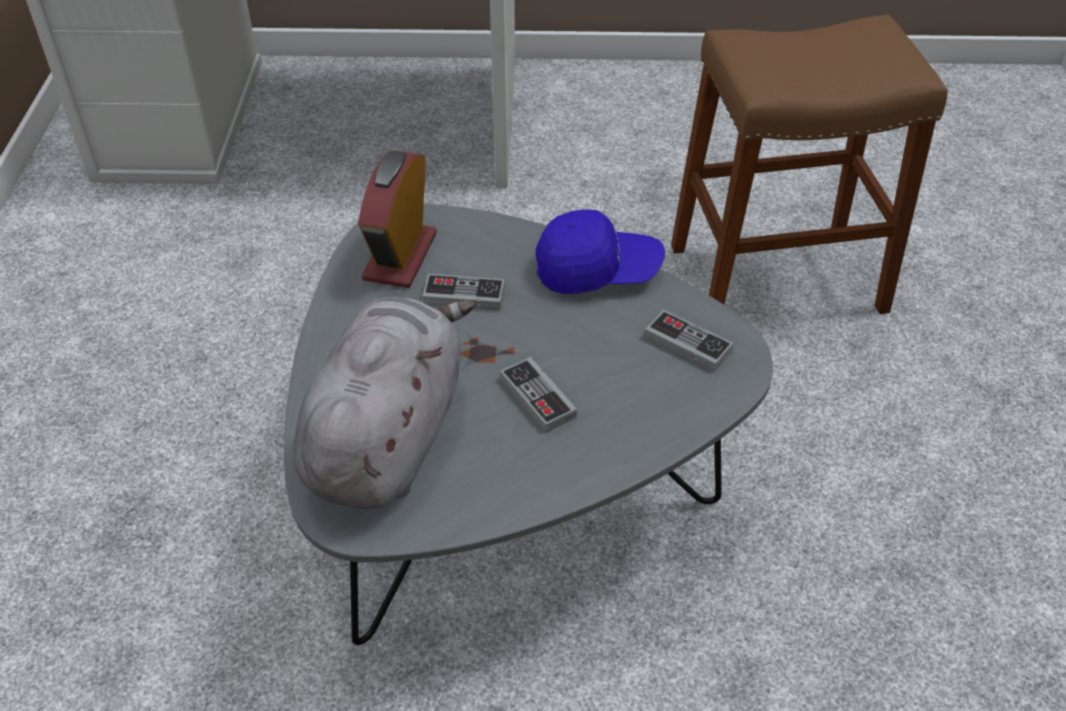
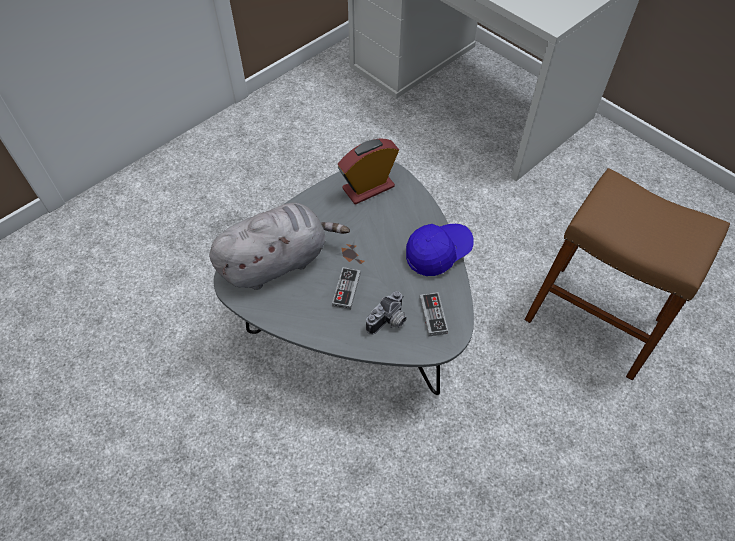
camera: 45 degrees right, 10 degrees up
game controller [422,274,505,310] -> none
blue cap [536,209,665,294] -> blue cap turned 75 degrees counterclockwise [406,224,474,276]
none -> camera [366,291,407,335]

